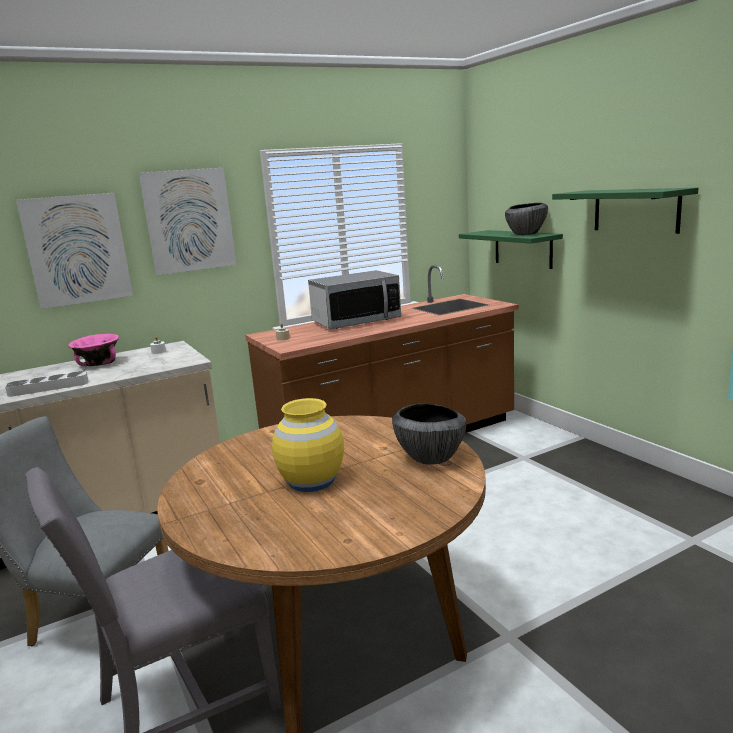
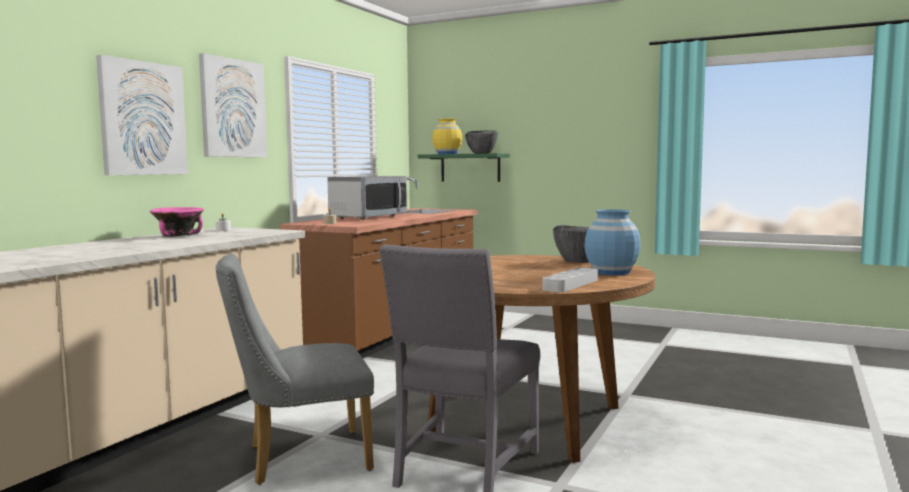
camera: 35 degrees left, 10 degrees down
grey tray [5,371,88,397] -> grey tray moved to [542,267,598,292]
yellow vase [272,398,344,492] -> yellow vase moved to [432,119,462,154]
green shelf [552,188,698,234] -> none
none -> blue vase [584,209,640,275]

